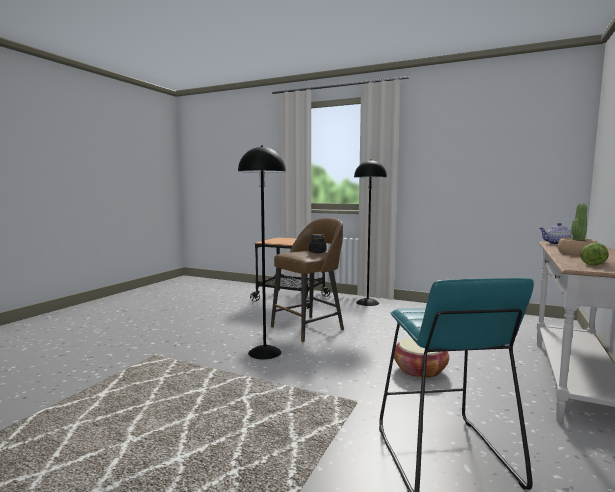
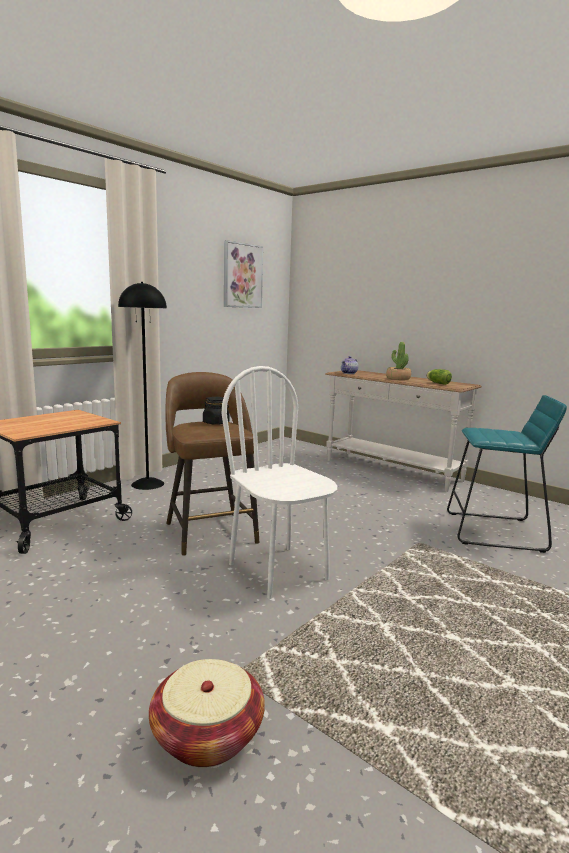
camera: 75 degrees left, 5 degrees up
black floor lamp [238,146,286,360] -> white chair [221,366,337,599]
basket [394,338,449,378] -> basket moved to [149,659,265,767]
none -> picture [224,240,263,308]

